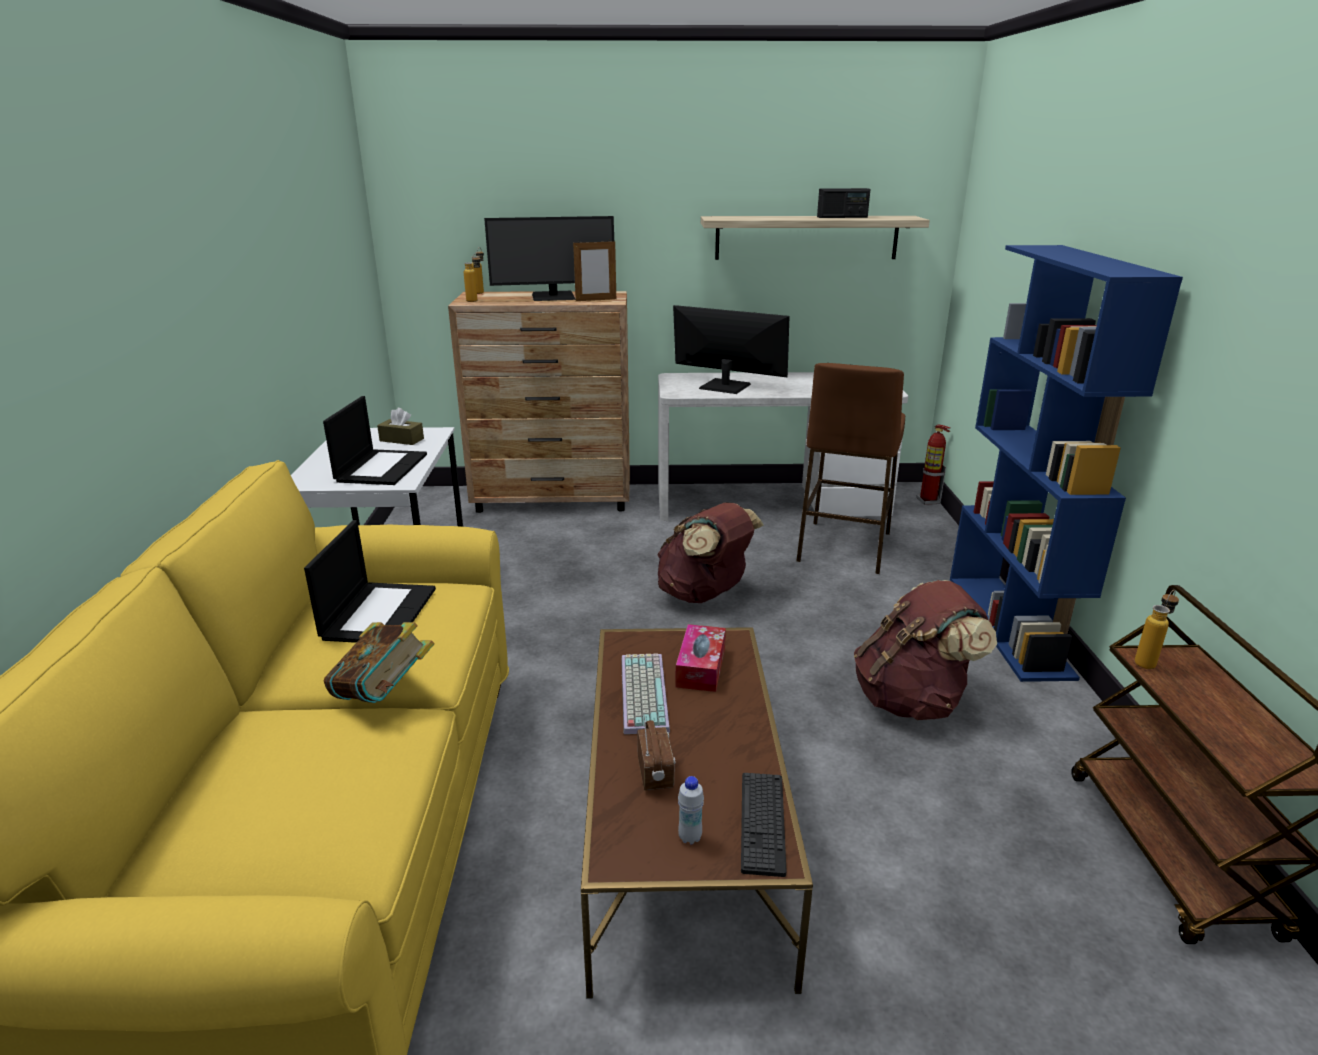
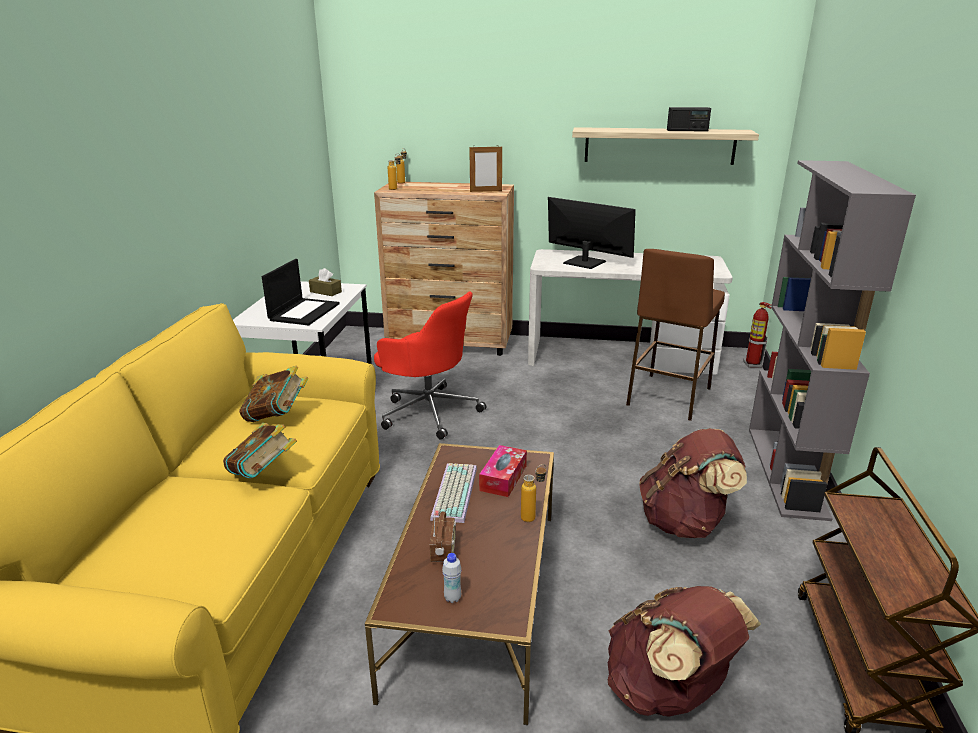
camera: 10 degrees right, 0 degrees up
laptop [304,520,436,643] -> book [239,366,309,422]
monitor [484,216,614,301] -> none
brown backpack [657,502,764,603] -> brown backpack moved to [608,586,761,717]
keyboard [741,773,787,877] -> none
blue bookcase [950,245,1183,682] -> grey bookcase [749,160,916,521]
bottle [1135,589,1179,669] -> bottle moved to [521,464,546,522]
none -> red office chair [374,291,486,440]

